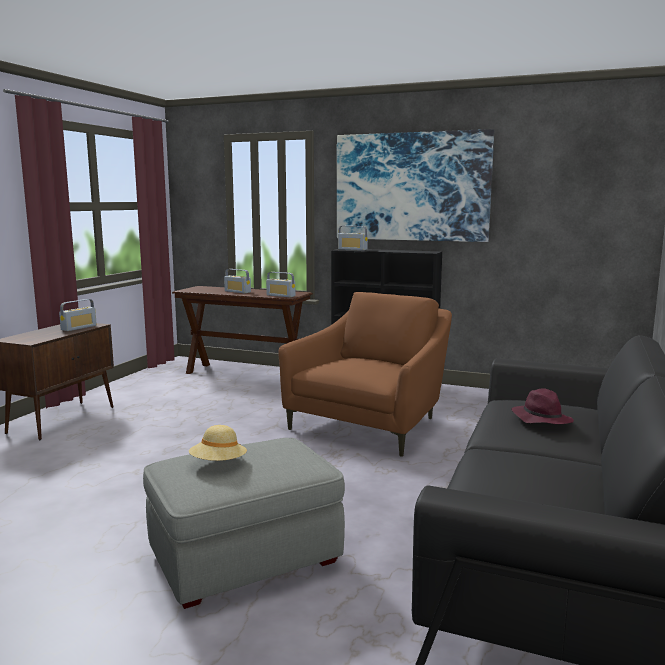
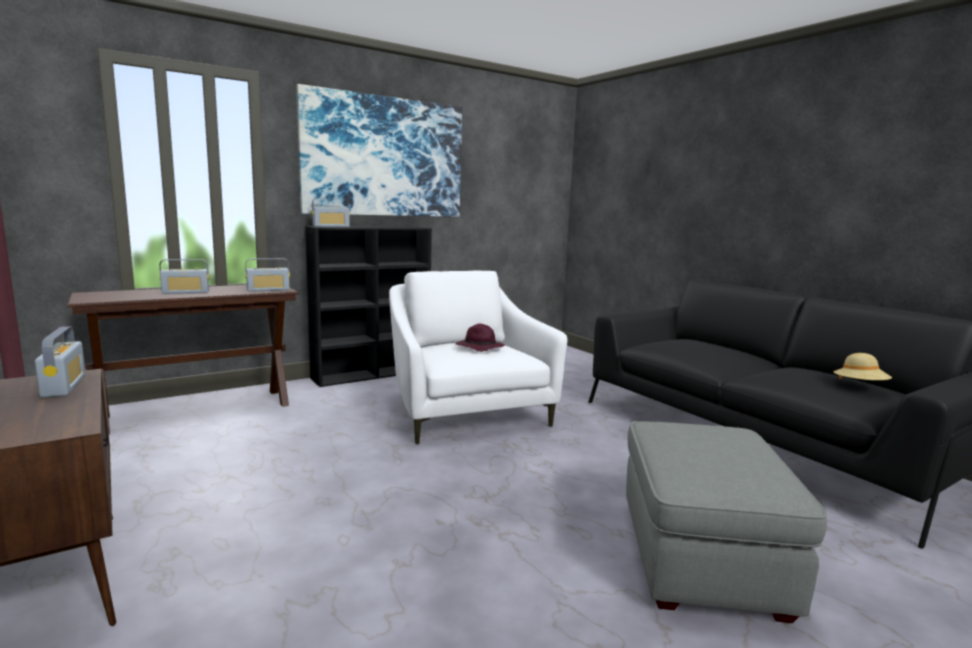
camera: 55 degrees left, 0 degrees up
beige hat [189,425,247,461] -> beige hat moved to [834,353,892,380]
brown armchair [278,292,452,457] -> white armchair [389,271,567,444]
purple hat [511,388,574,424] -> purple hat moved to [455,324,505,352]

